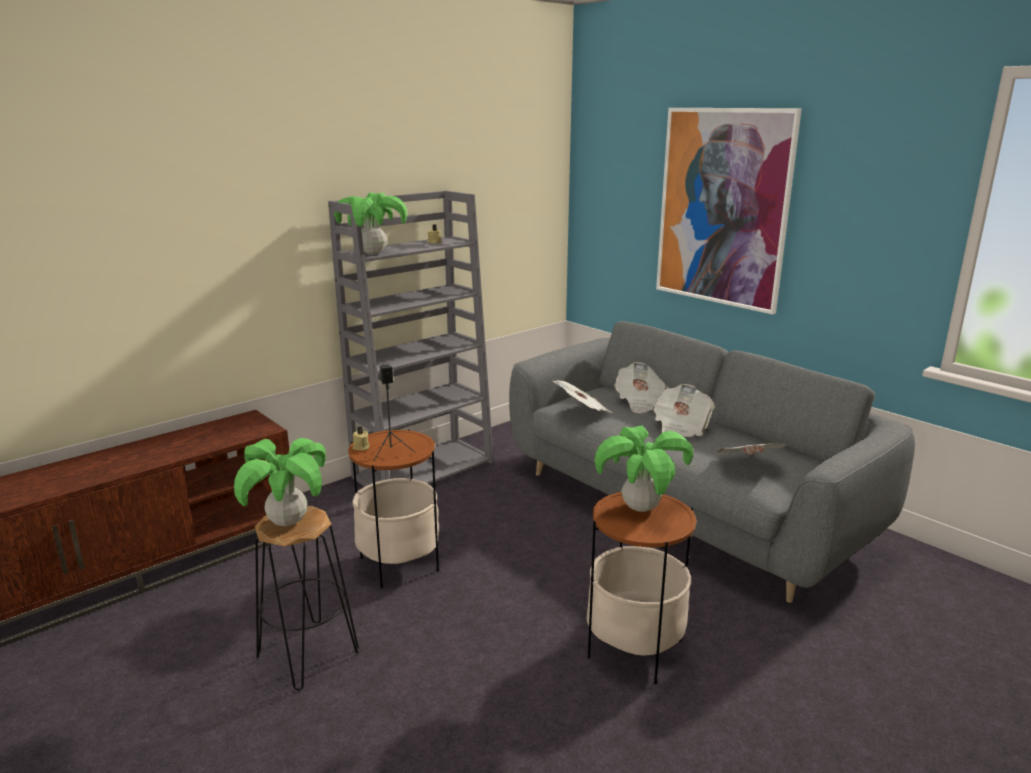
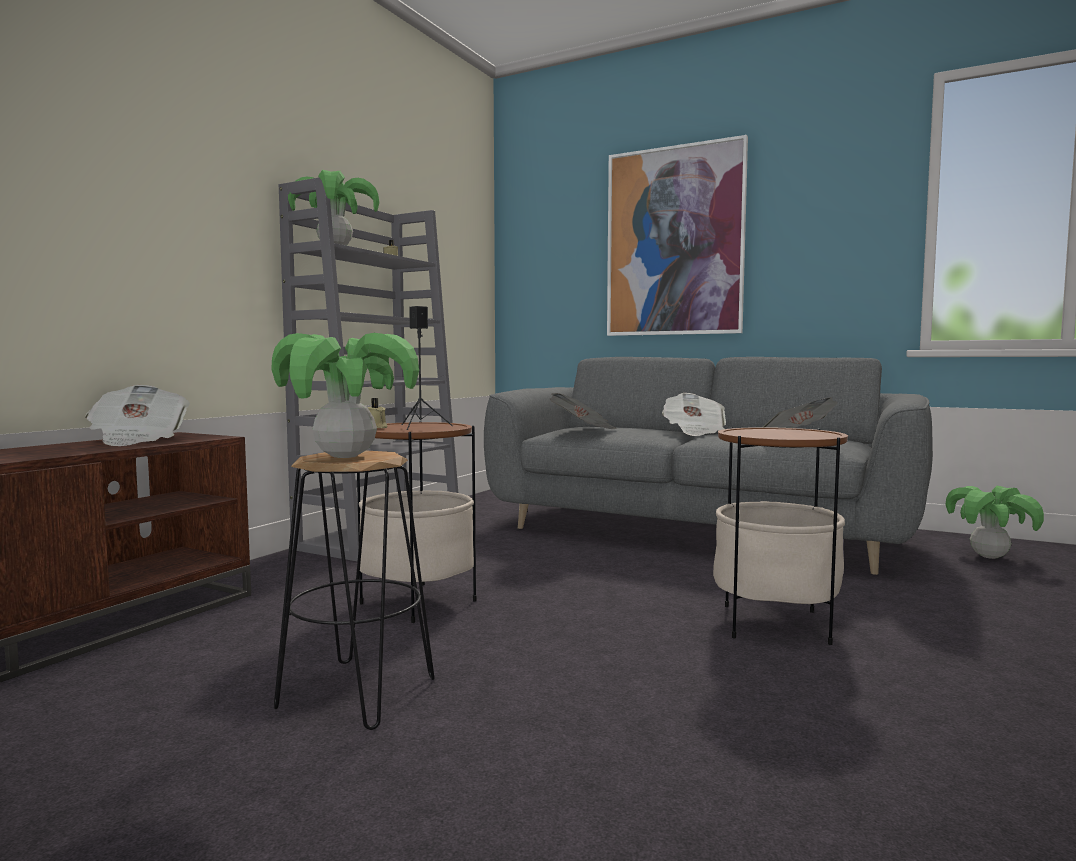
camera: 20 degrees left, 15 degrees down
potted plant [594,426,693,512] -> potted plant moved to [946,486,1044,559]
newspaper [614,362,668,413] -> newspaper moved to [85,385,190,446]

